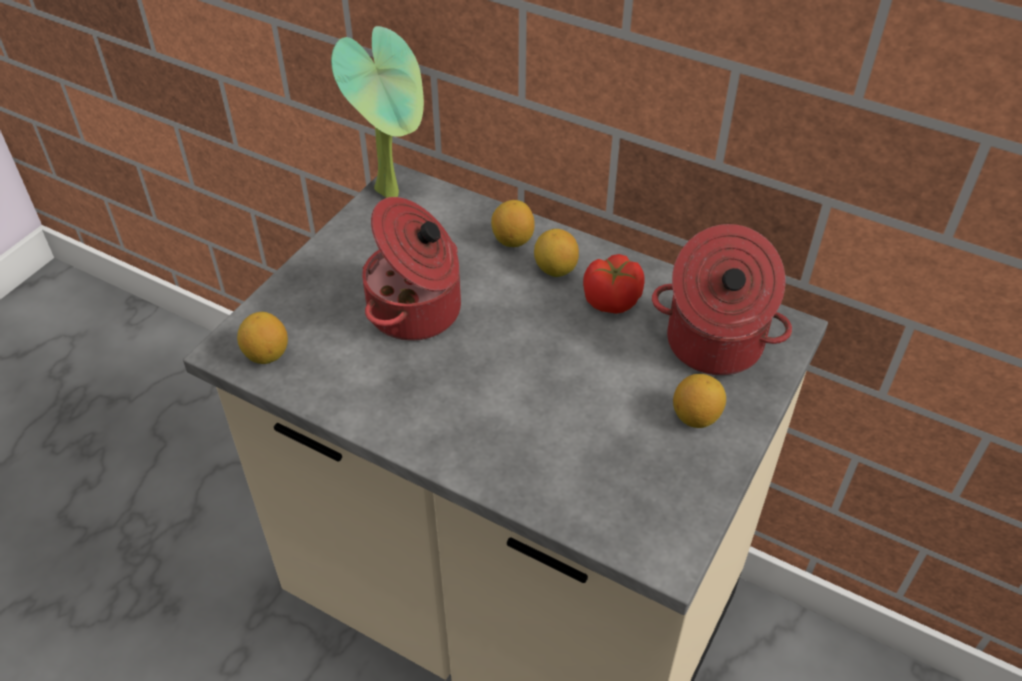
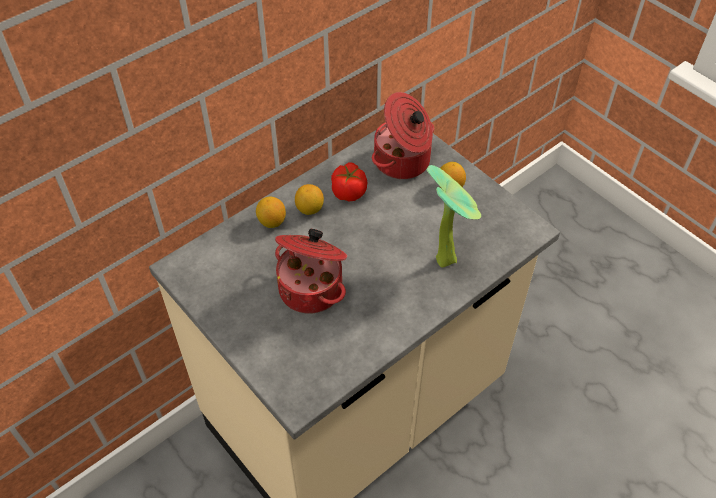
camera: 70 degrees left, 5 degrees up
lemon [237,312,288,364] -> none
potted plant [331,26,424,198] -> potted plant moved to [426,165,481,267]

